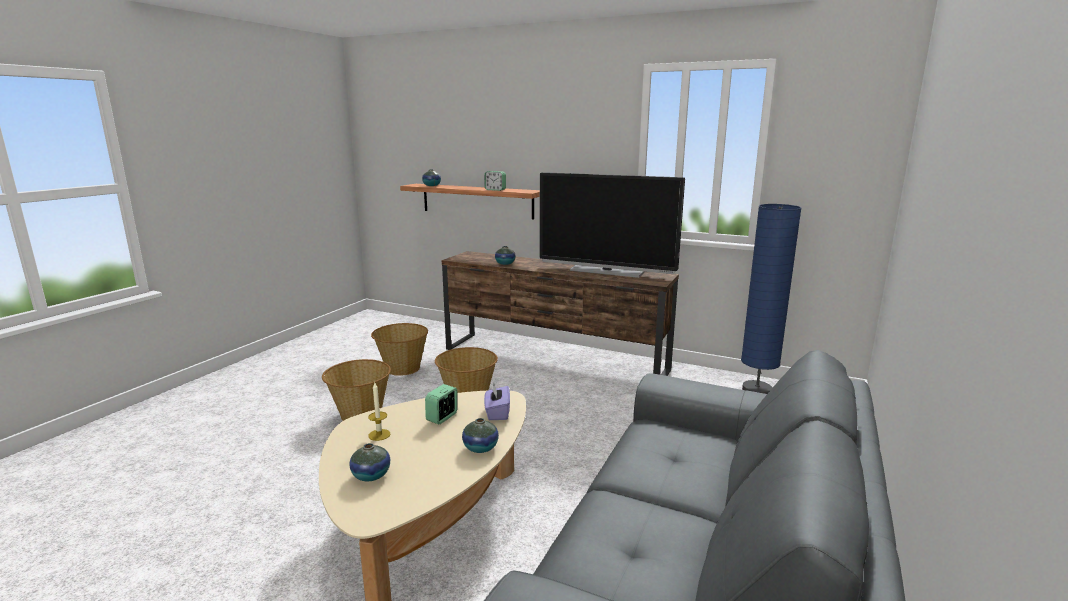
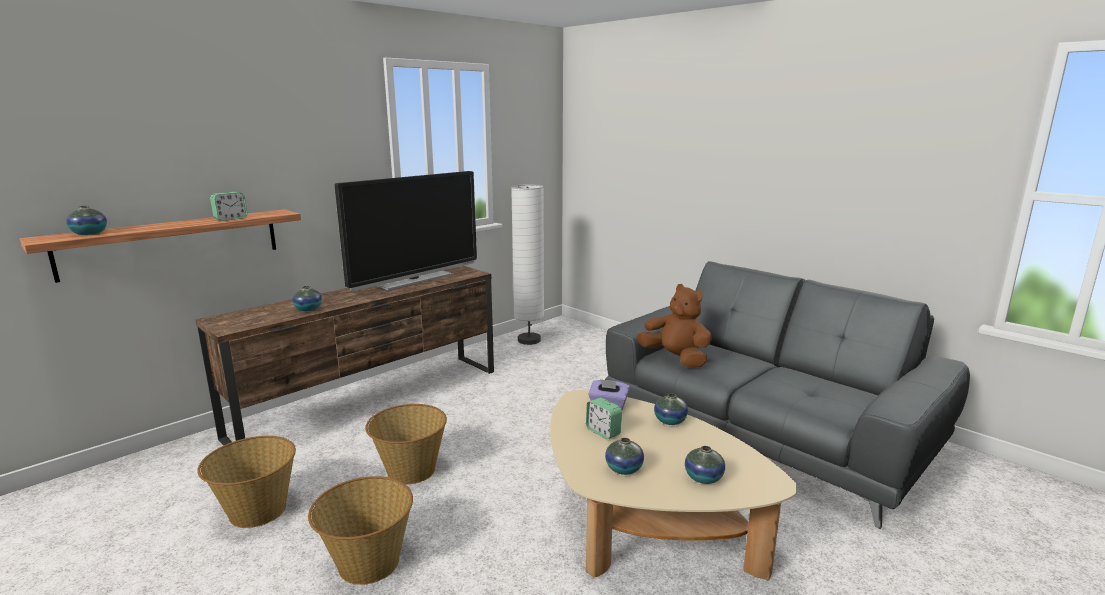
camera: 70 degrees left, 0 degrees up
candle [368,383,390,441] -> vase [605,438,644,475]
blue floor lamp [741,204,802,394] -> white floor lamp [511,185,544,345]
none -> brown plush toy [637,284,712,368]

